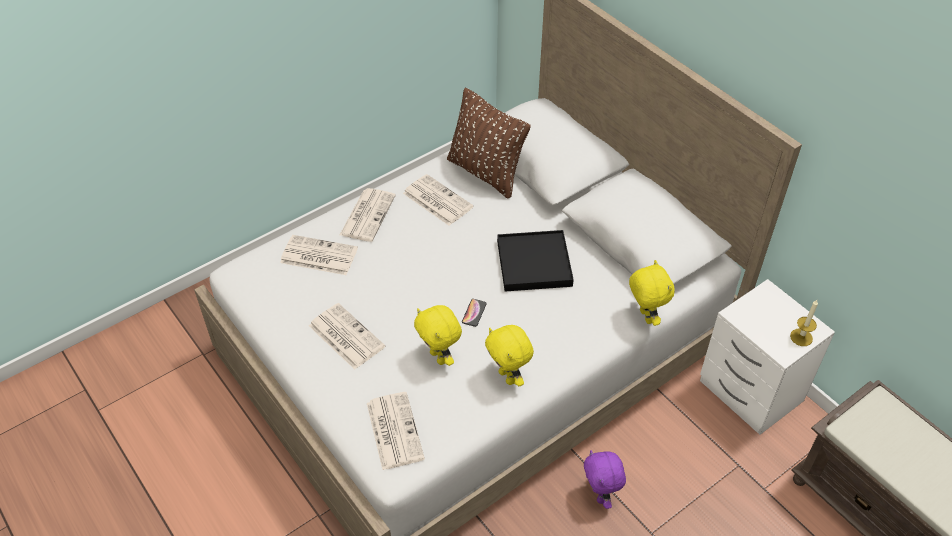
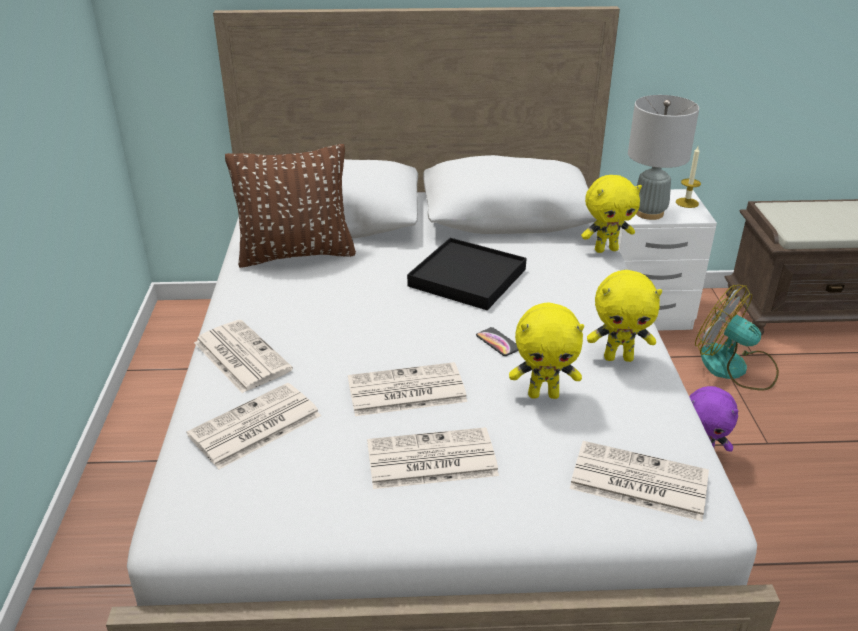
camera: 55 degrees left, 15 degrees down
newspaper [403,174,474,226] -> newspaper moved to [348,362,467,416]
yellow plush toy [629,260,675,326] -> yellow plush toy turned 150 degrees clockwise [581,175,642,253]
none -> grey table lamp [628,95,699,220]
none -> fan [695,285,779,390]

